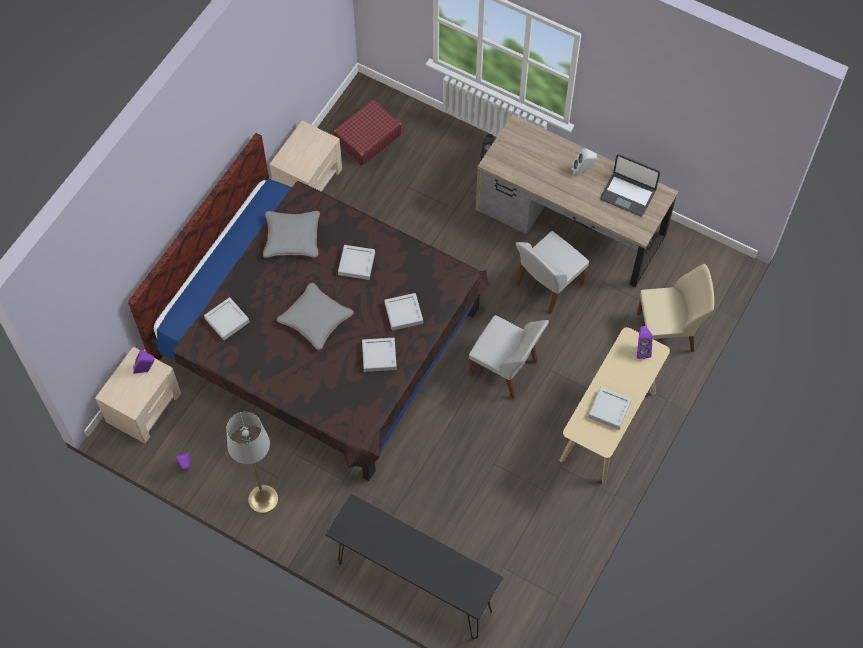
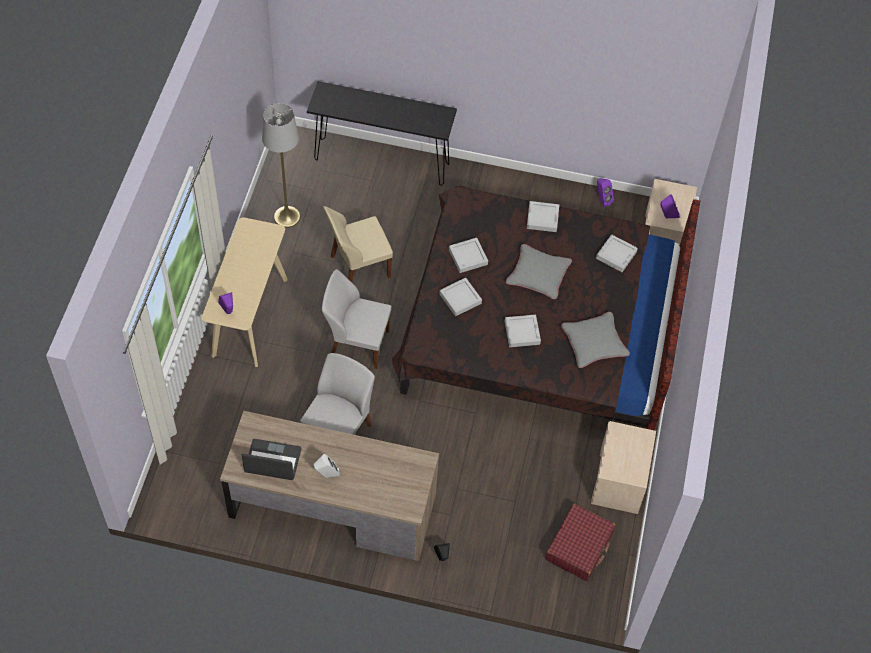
camera: 160 degrees right, 5 degrees down
grey floor lamp [226,412,279,514] -> grey floor lamp moved to [262,103,300,228]
grey tray [588,387,632,430] -> grey tray moved to [527,201,559,232]
beige chair [637,264,714,352] -> beige chair moved to [323,206,393,282]

